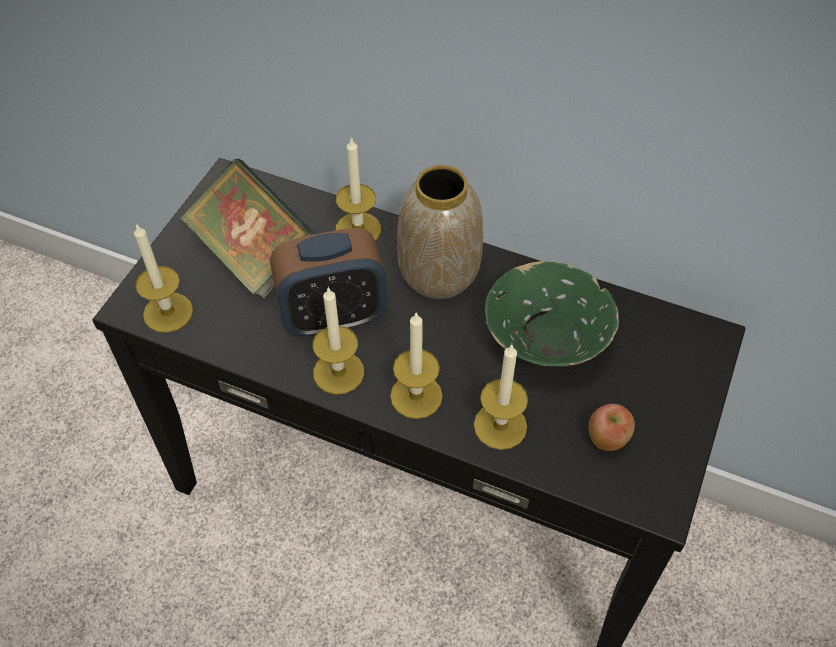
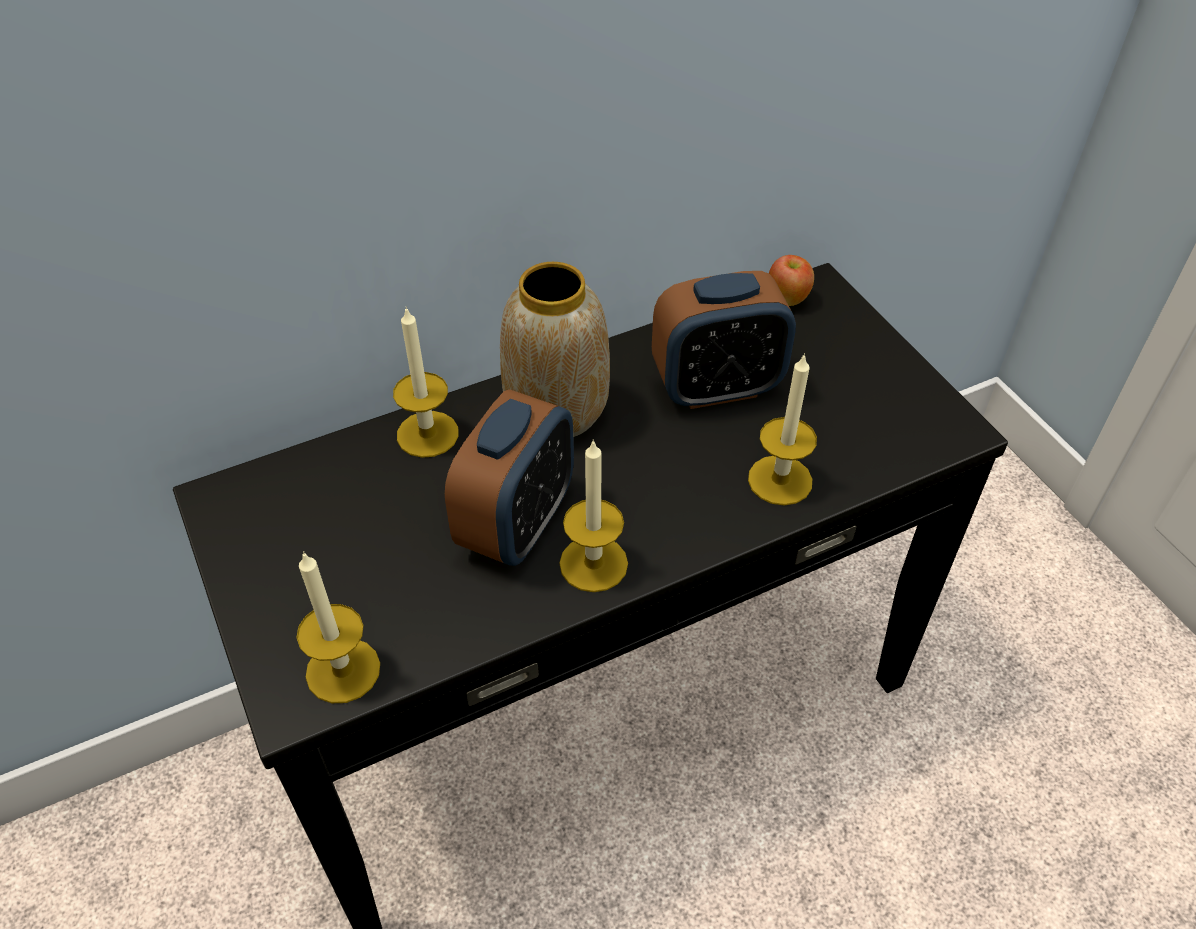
camera: 50 degrees left, 5 degrees down
book [180,159,316,299] -> none
candle [390,312,443,419] -> none
green bowl [485,261,619,367] -> alarm clock [652,271,796,409]
apple [589,404,635,451] -> apple moved to [769,255,814,306]

